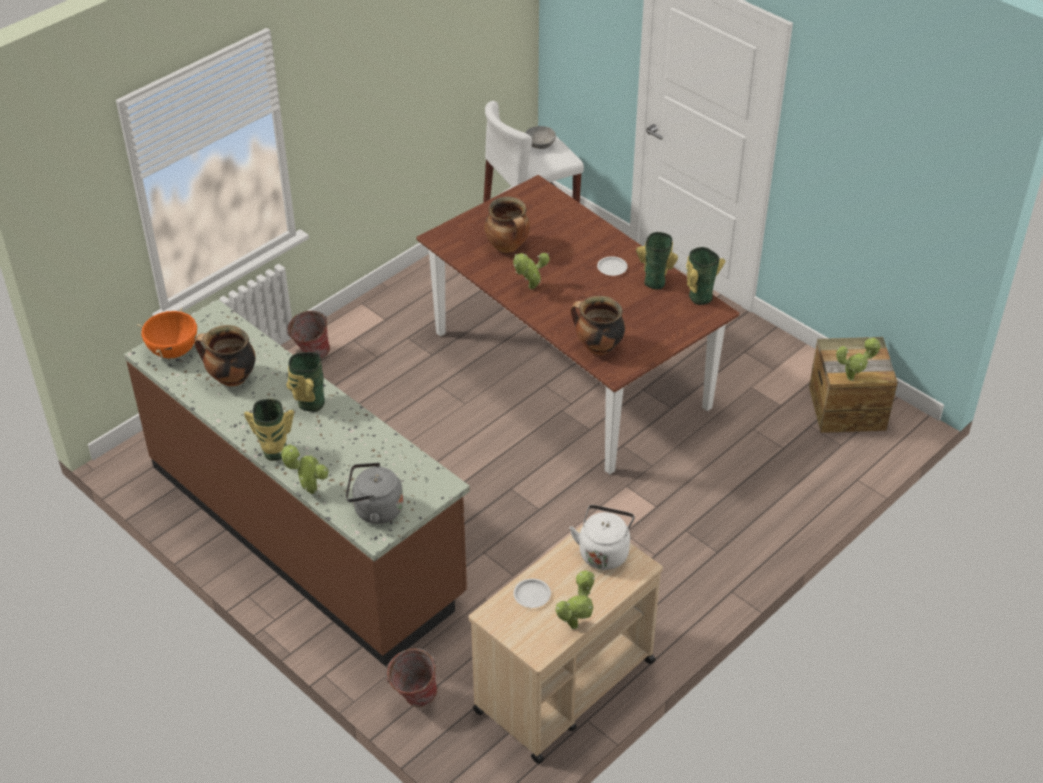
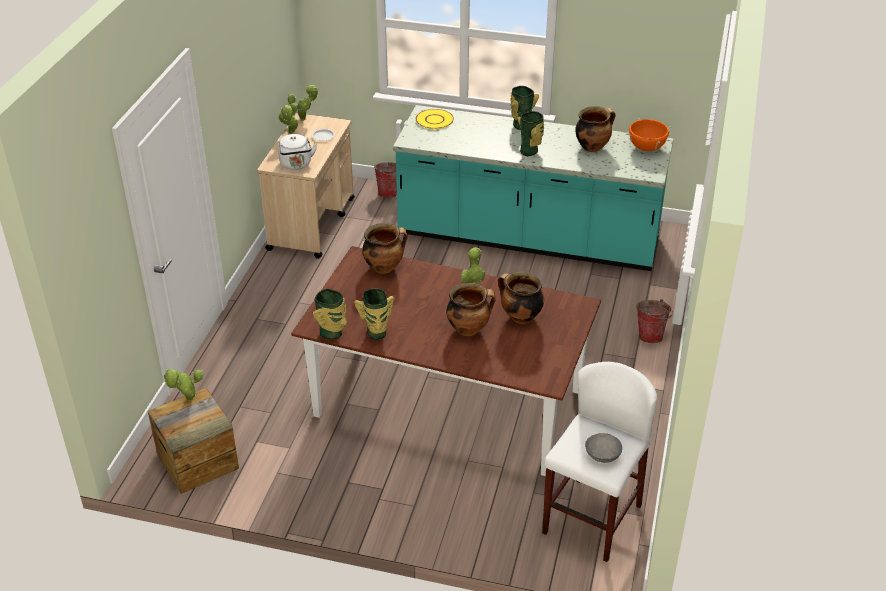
camera: 150 degrees right, 5 degrees down
brown counter [124,300,470,666] -> turquoise counter [393,105,674,271]
potted plant [280,443,328,494] -> potted plant moved to [288,84,319,121]
grey kettle [346,462,403,524] -> yellow plate [416,109,454,129]
white plate [597,256,628,276] -> none
none -> cooking pot [446,283,496,336]

